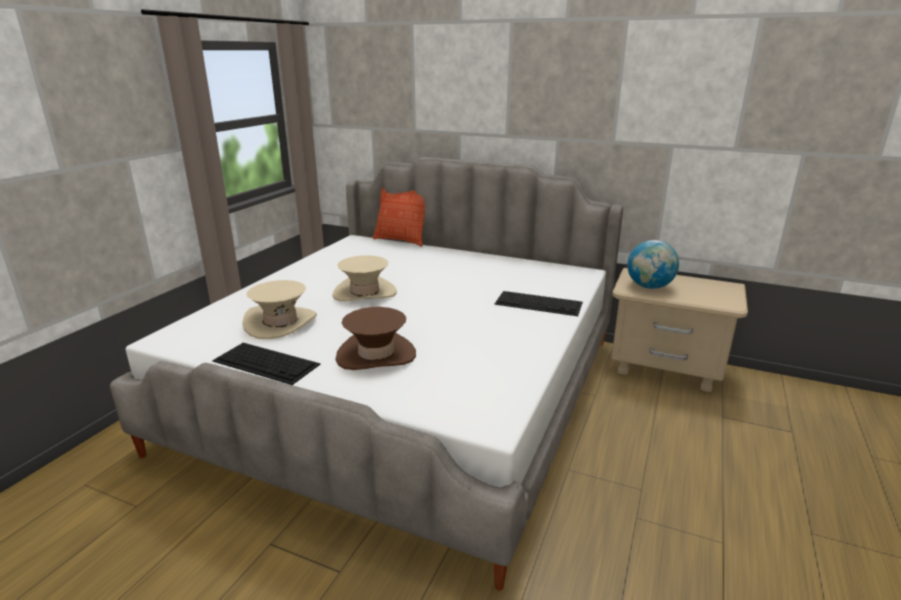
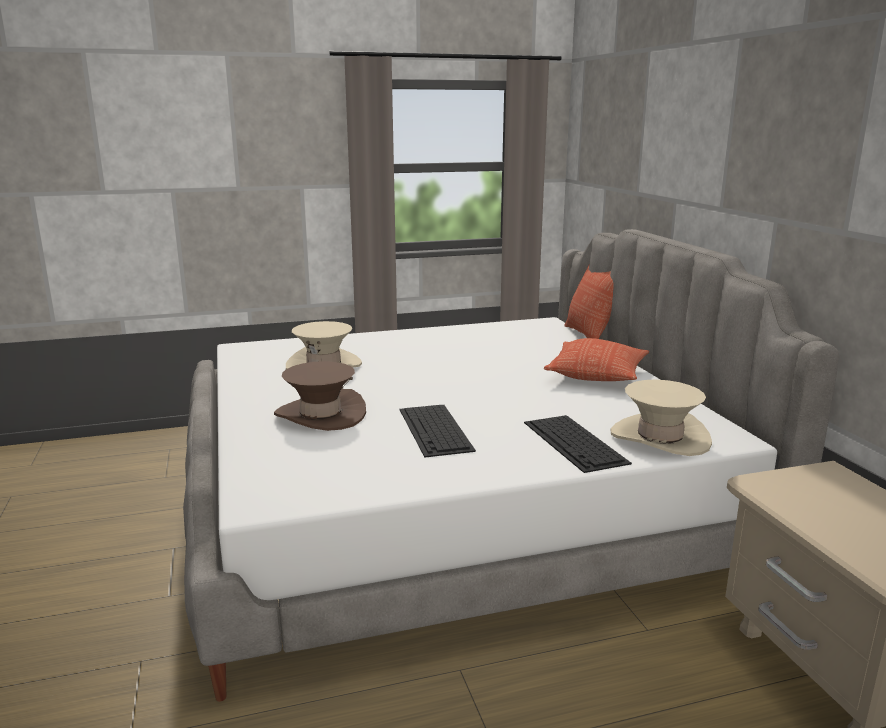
camera: 50 degrees right, 5 degrees down
keyboard [212,343,321,385] -> keyboard moved to [400,405,476,457]
beige hat [333,255,397,301] -> beige hat moved to [610,380,712,456]
globe [627,240,679,289] -> none
none -> orange pillow [544,338,649,381]

